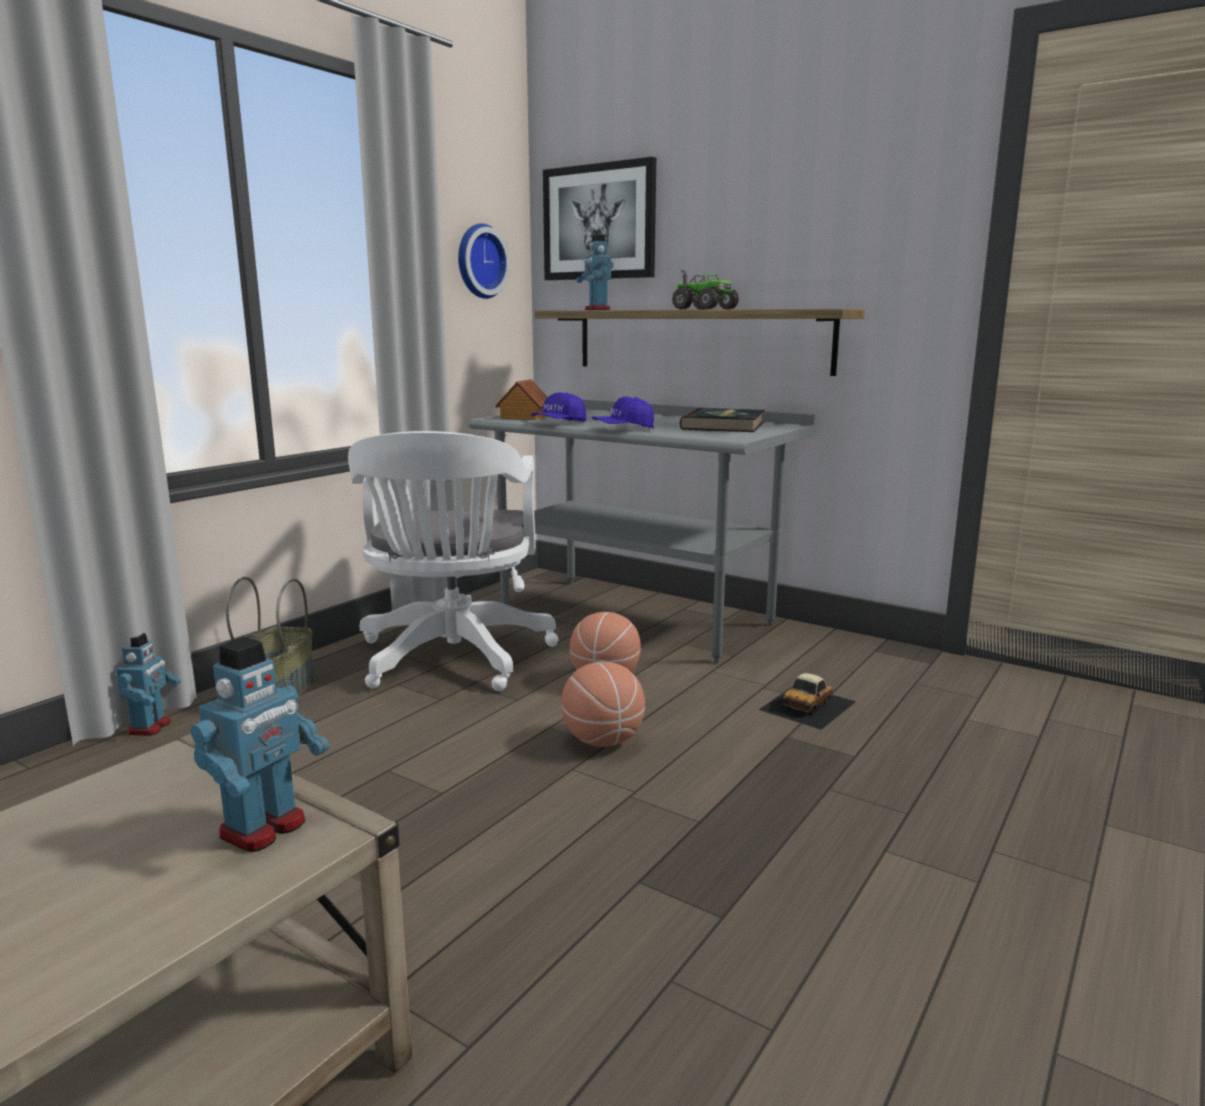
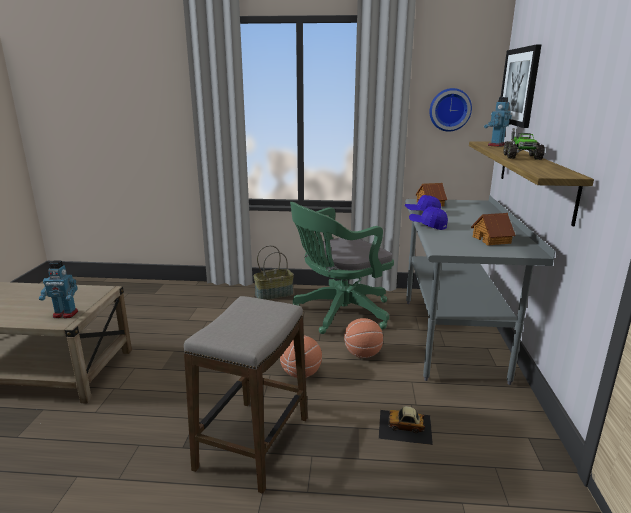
camera: 60 degrees right, 5 degrees up
toy robot [116,633,181,736] -> none
white office chair [348,431,559,691] -> green office chair [290,202,394,334]
book [680,408,765,432] -> toy house [471,213,516,246]
none -> stool [184,296,308,494]

